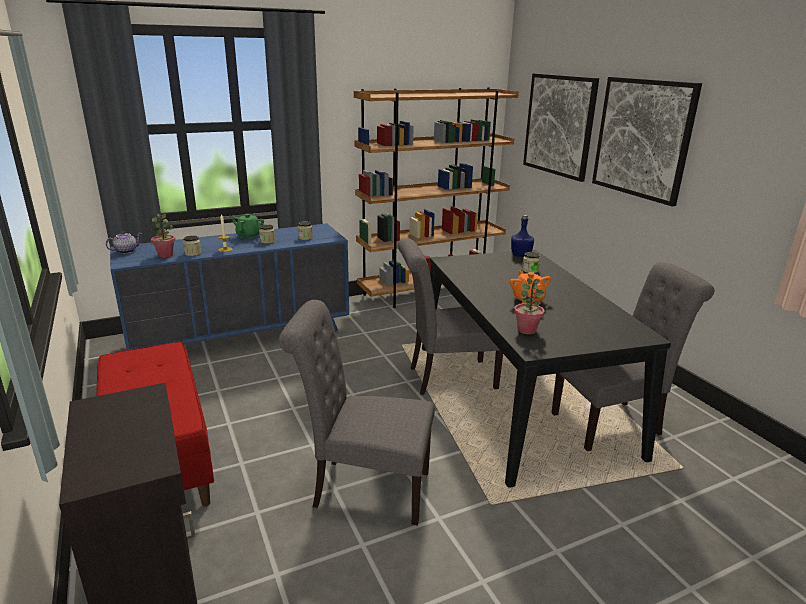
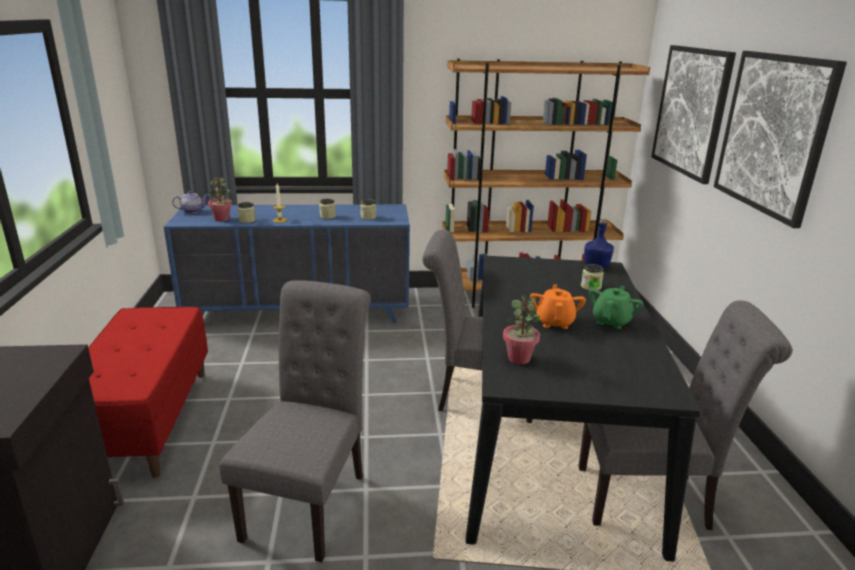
camera: 20 degrees right, 0 degrees up
green teapot [232,214,264,239] -> green teapot moved to [589,285,643,329]
grey chair [278,300,435,525] -> grey chair turned 75 degrees clockwise [219,280,371,562]

